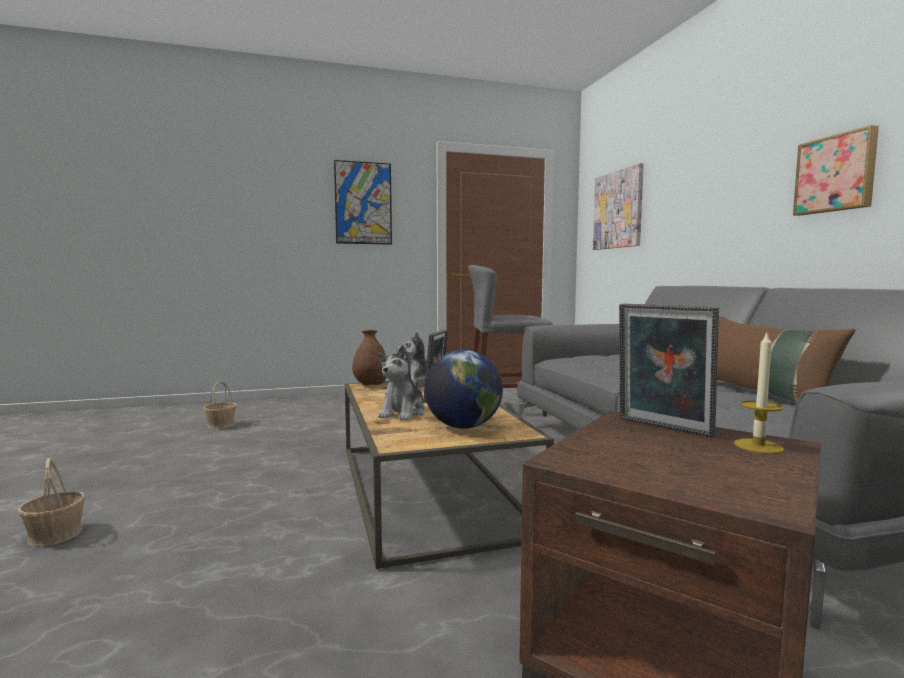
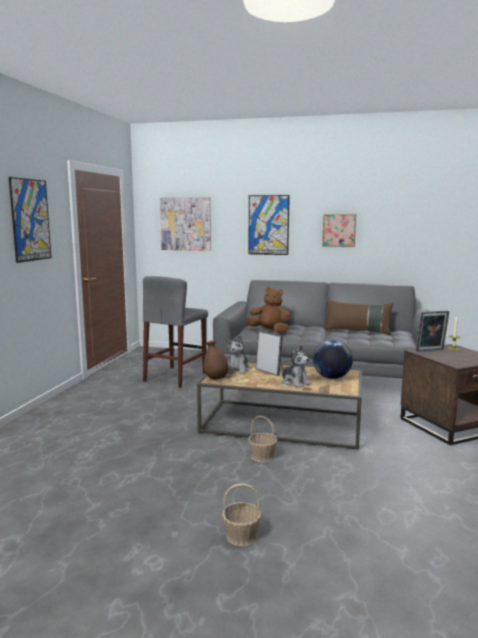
camera: 60 degrees left, 5 degrees up
basket [203,381,237,429] -> basket moved to [248,416,278,463]
none -> brown plush toy [245,287,291,334]
none -> picture [248,195,290,255]

